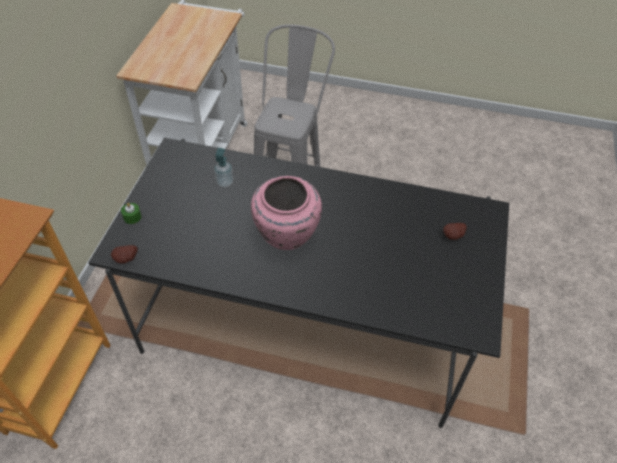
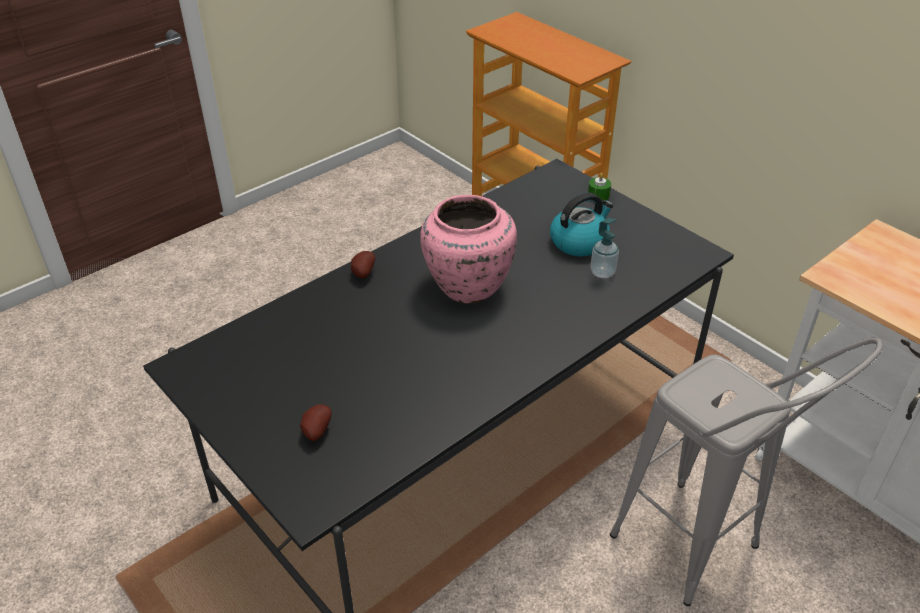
camera: 125 degrees right, 10 degrees down
potato [111,245,138,264] -> potato moved to [351,251,375,278]
none -> kettle [550,192,613,257]

